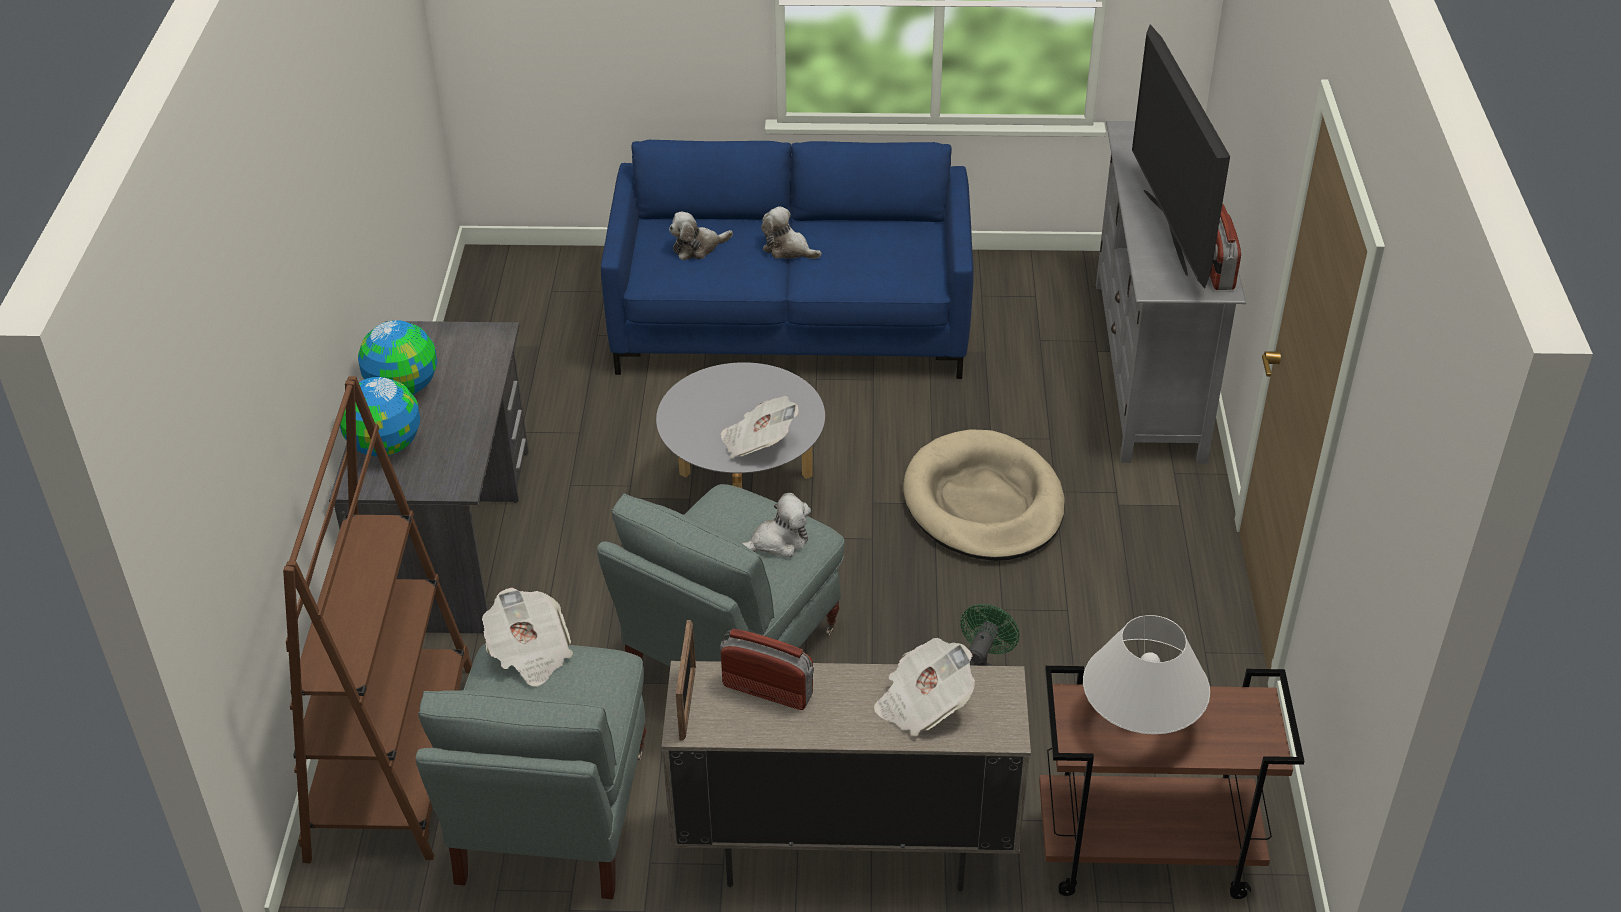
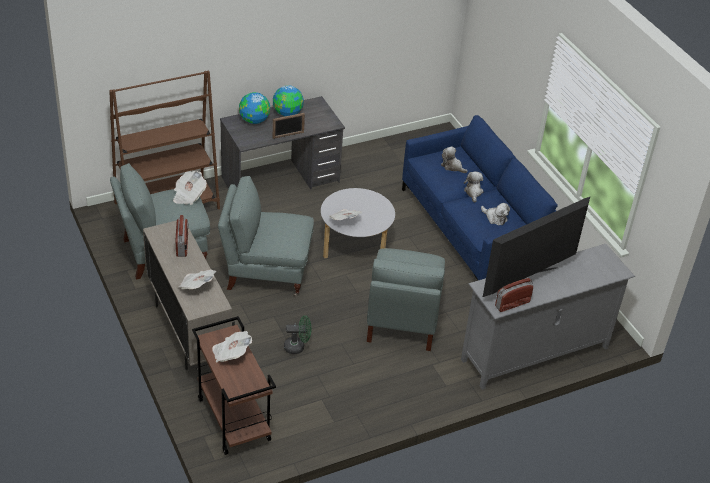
camera: 60 degrees right, 0 degrees up
picture frame [676,620,696,741] -> picture frame moved to [273,113,305,139]
plush toy [741,493,811,558] -> plush toy moved to [481,203,510,225]
beige dog bed [903,429,1065,561] -> grey armchair [367,248,445,351]
white table lamp [1083,615,1210,734] -> newspaper [212,331,252,362]

